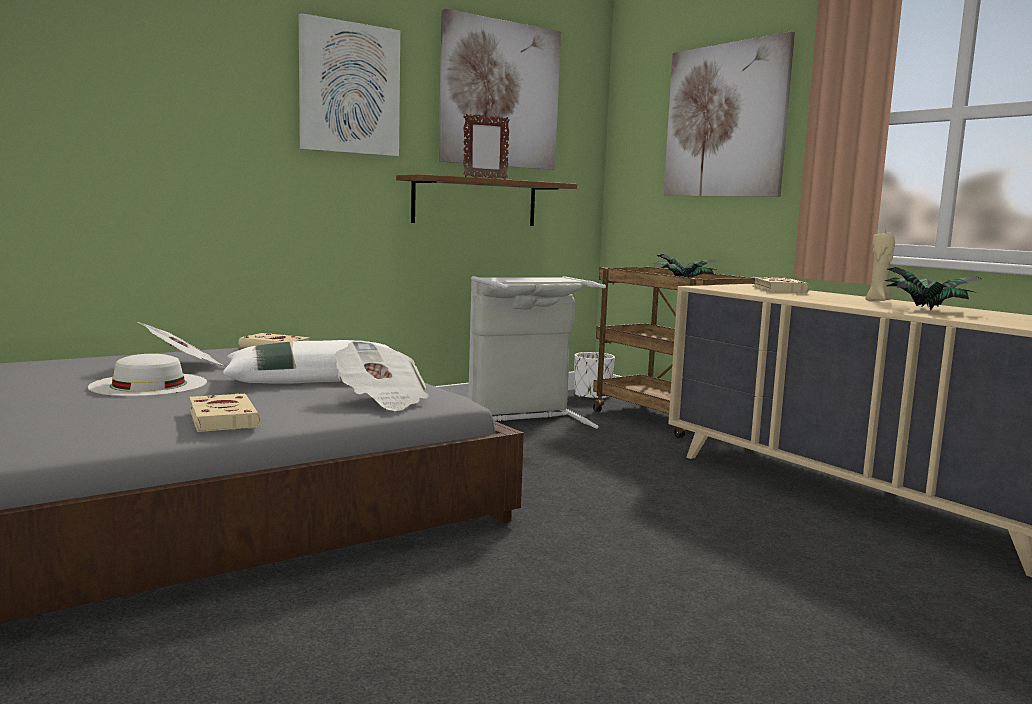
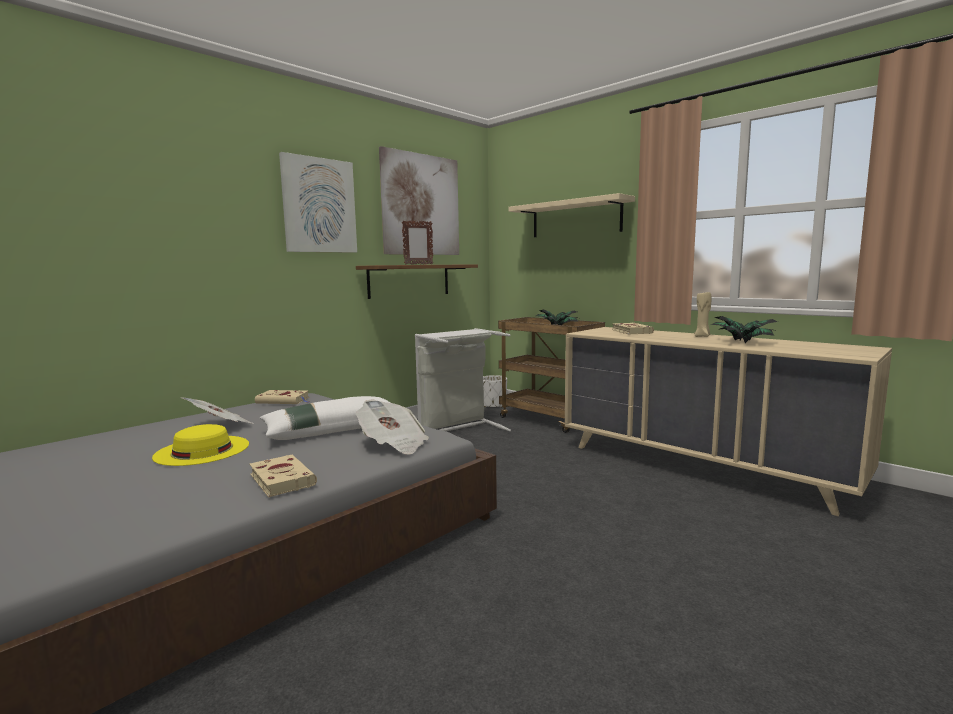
camera: 10 degrees left, 0 degrees up
white hat [88,354,207,396] -> yellow hat [152,424,249,466]
picture [663,31,795,197] -> beige shelf [509,193,635,237]

